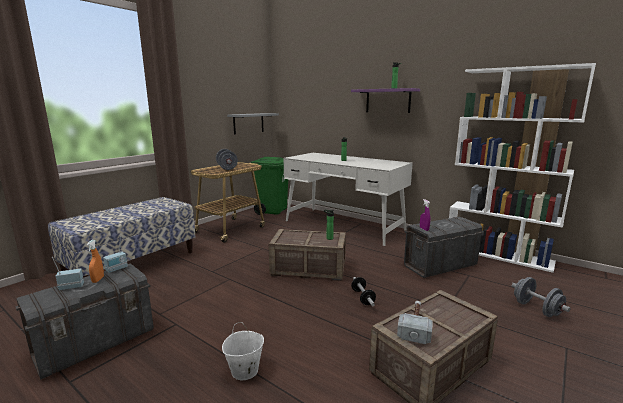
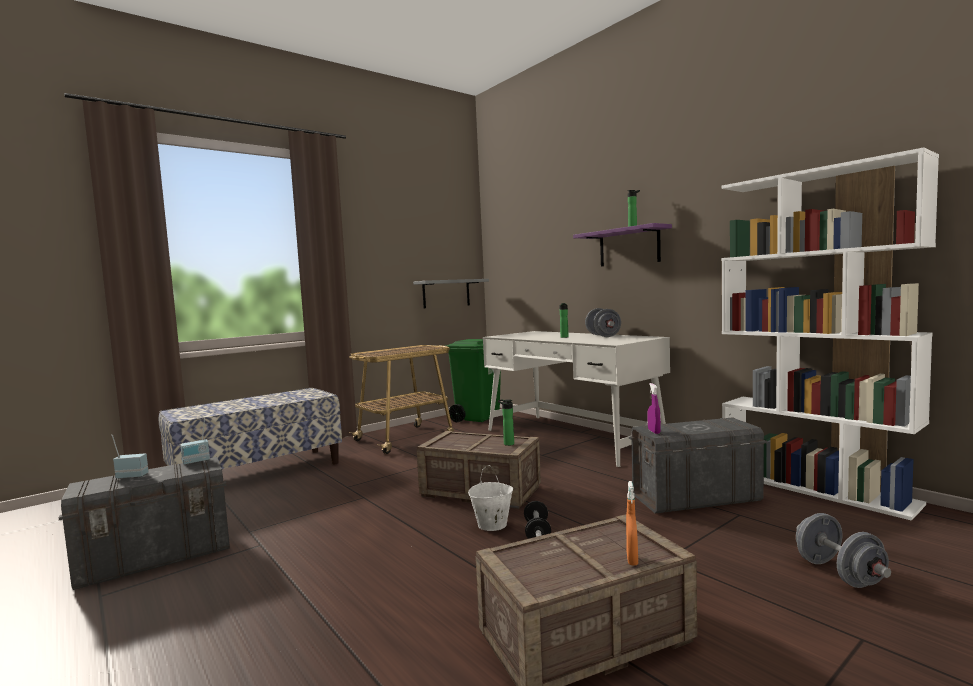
camera: 15 degrees right, 10 degrees down
orange spray bottle [87,240,104,283] -> orange spray bottle moved to [626,481,638,565]
grey dumbbell [216,149,238,170] -> grey dumbbell moved to [585,308,621,337]
white bucket [222,322,264,380] -> white bucket moved to [468,465,513,531]
hammer [397,301,433,344] -> none

